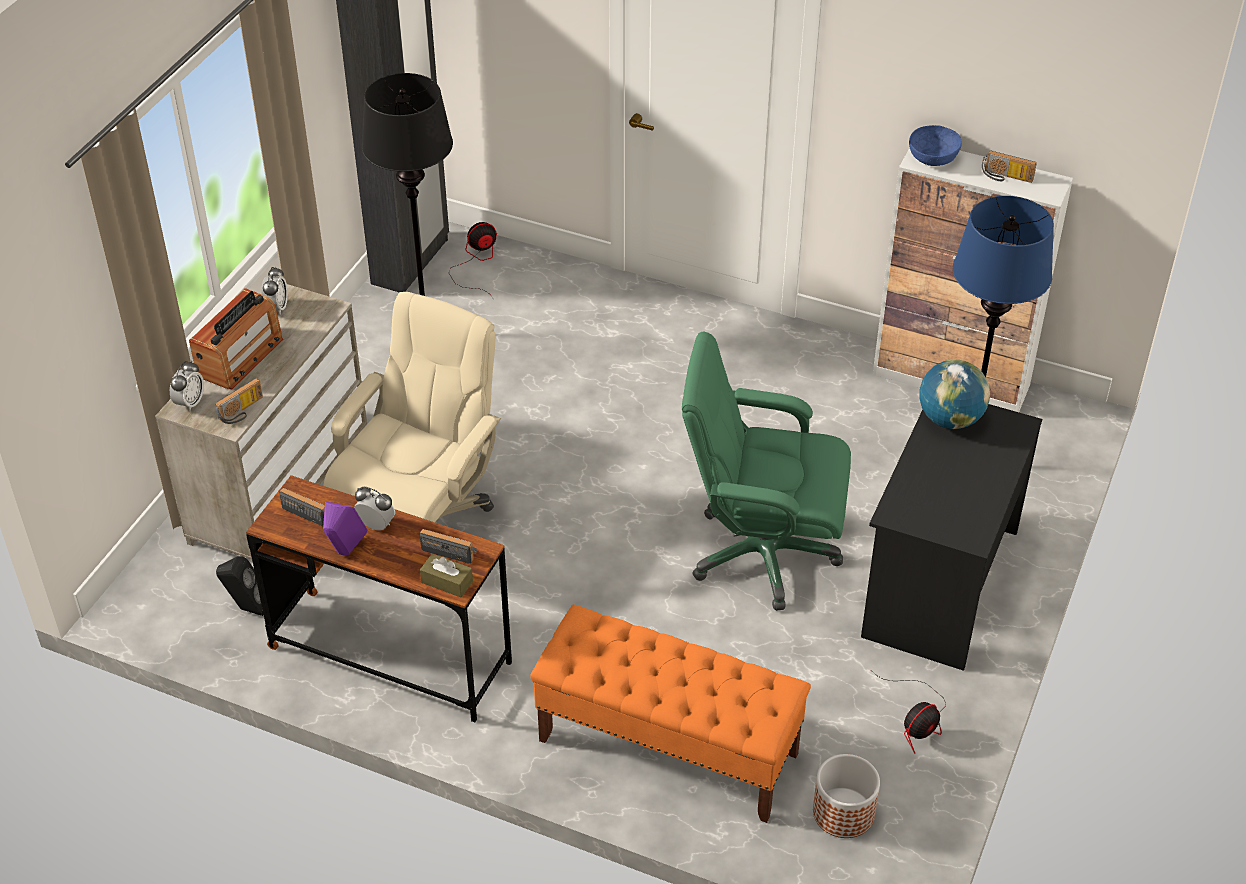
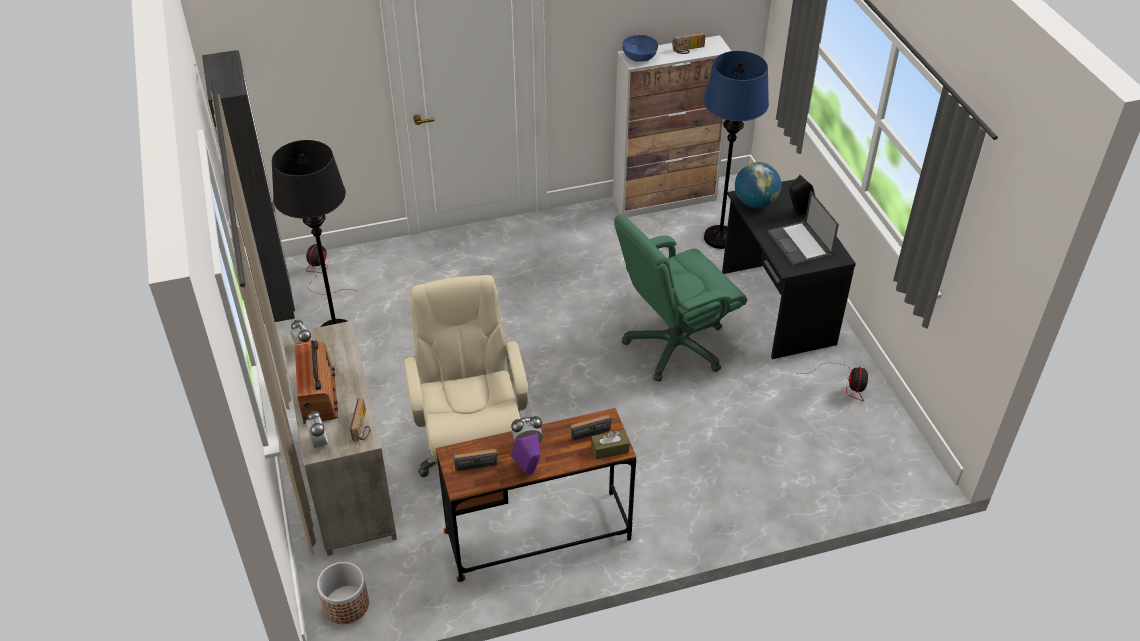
camera: 40 degrees left, 0 degrees up
black speaker [216,556,263,616] -> black speaker moved to [789,175,815,215]
orange bench [530,604,811,823] -> none
planter [813,754,880,838] -> planter moved to [317,562,369,624]
none -> laptop [768,191,839,266]

